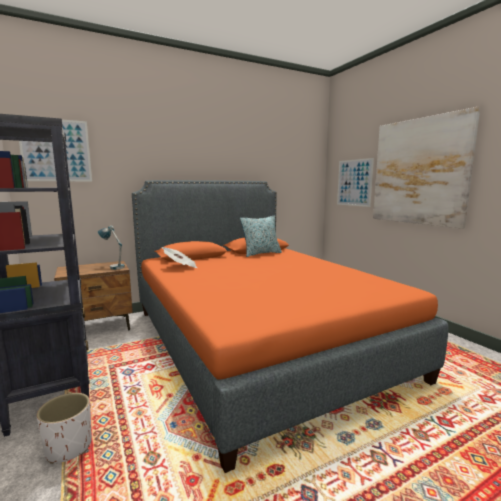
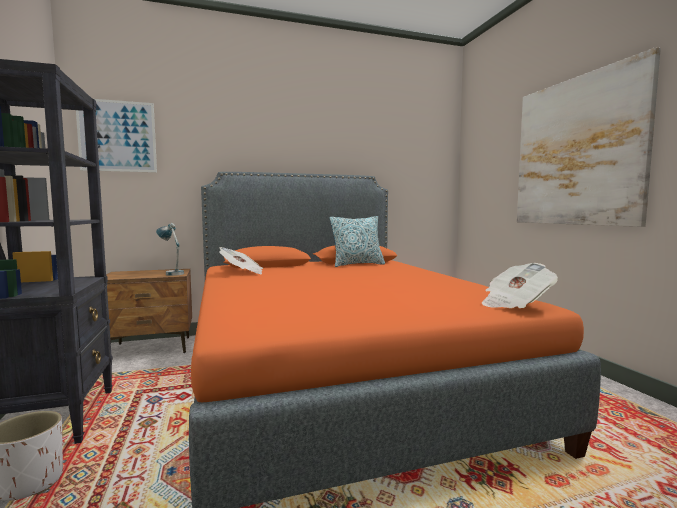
camera: 10 degrees right, 5 degrees down
picture [337,158,374,207] -> none
none -> newspaper [482,263,558,308]

